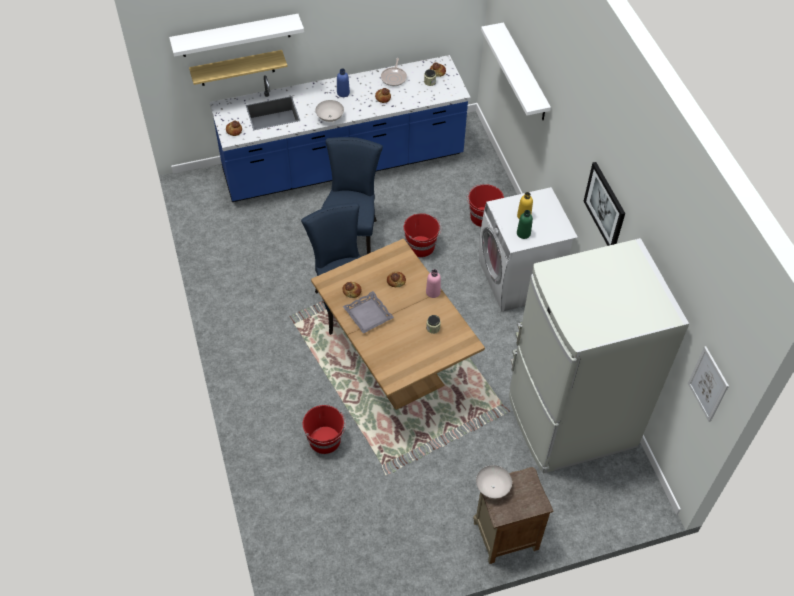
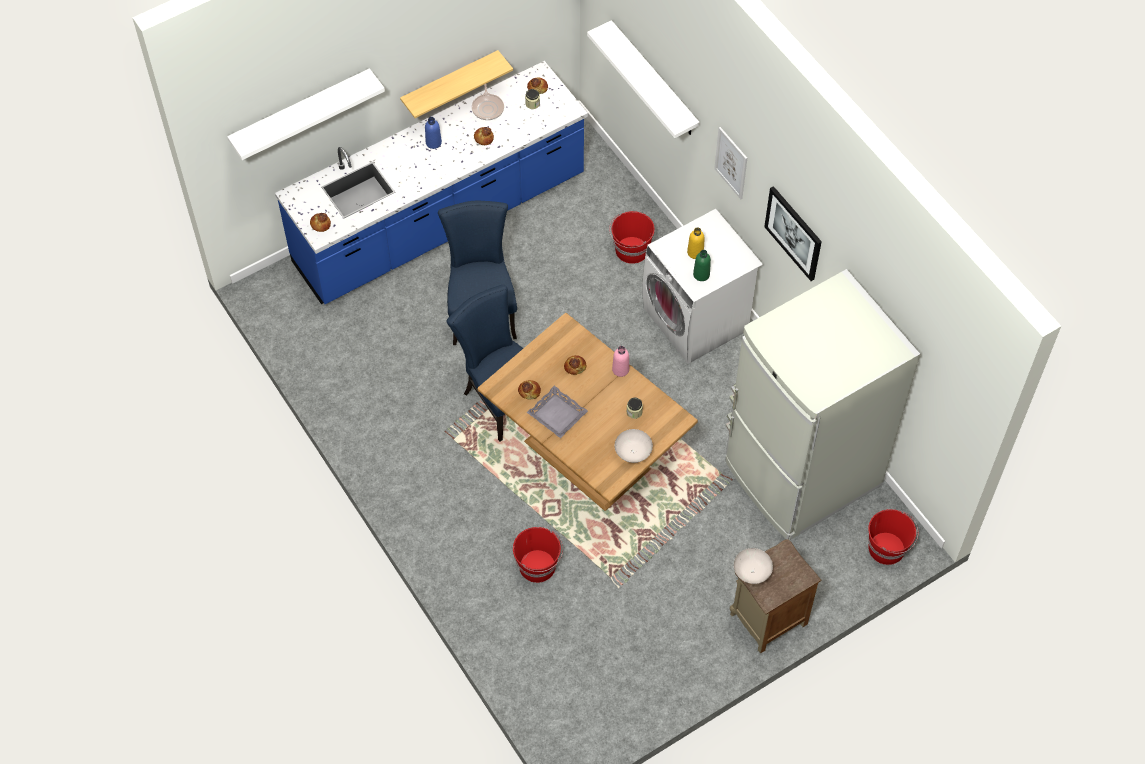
camera: 15 degrees left, 5 degrees up
shelf [189,50,288,86] -> shelf moved to [400,50,513,118]
white bowl [315,100,344,122] -> white bowl moved to [615,429,653,463]
red bucket [404,213,441,257] -> red bucket moved to [868,509,919,565]
picture [688,346,729,422] -> picture moved to [714,127,747,199]

